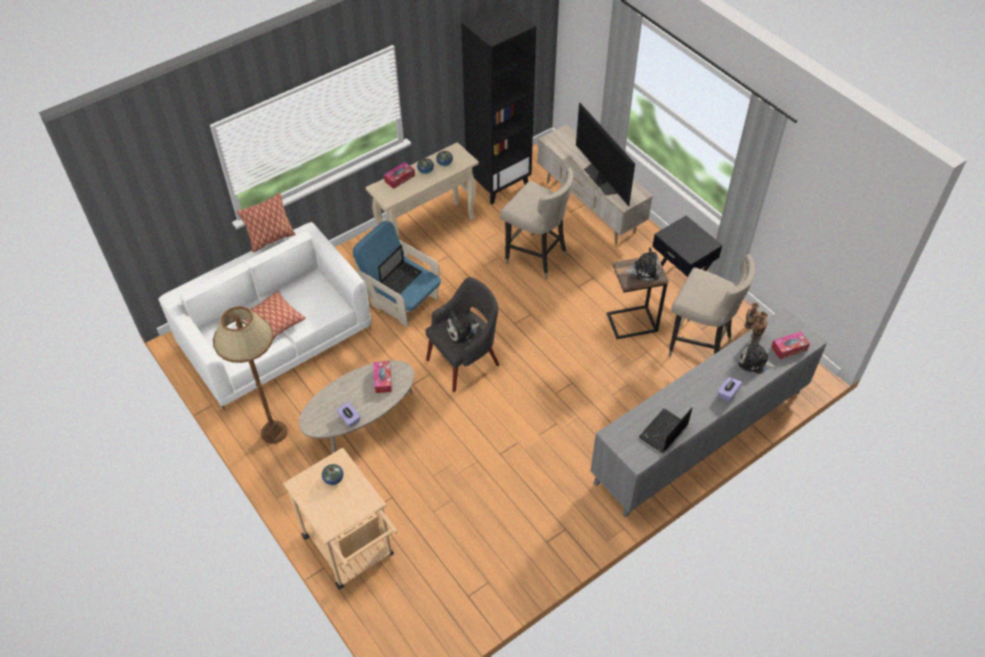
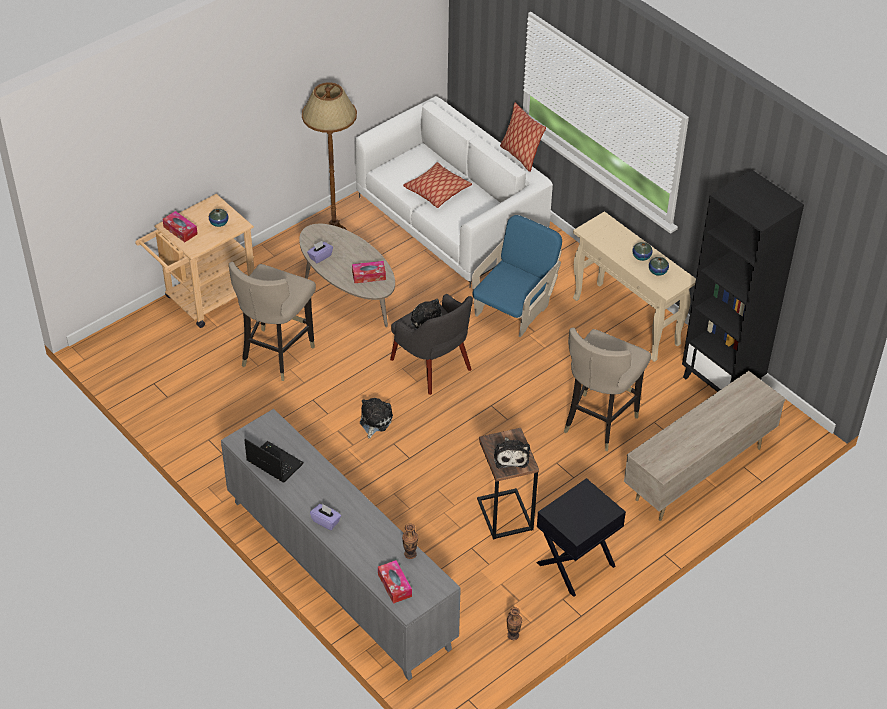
camera: 85 degrees right, 5 degrees down
laptop [378,244,422,294] -> none
tissue box [384,162,415,189] -> tissue box moved to [163,211,198,242]
television [576,103,635,206] -> none
beige stool [668,254,755,357] -> beige stool moved to [229,262,316,381]
plush toy [738,336,778,374] -> plush toy moved to [360,398,393,439]

